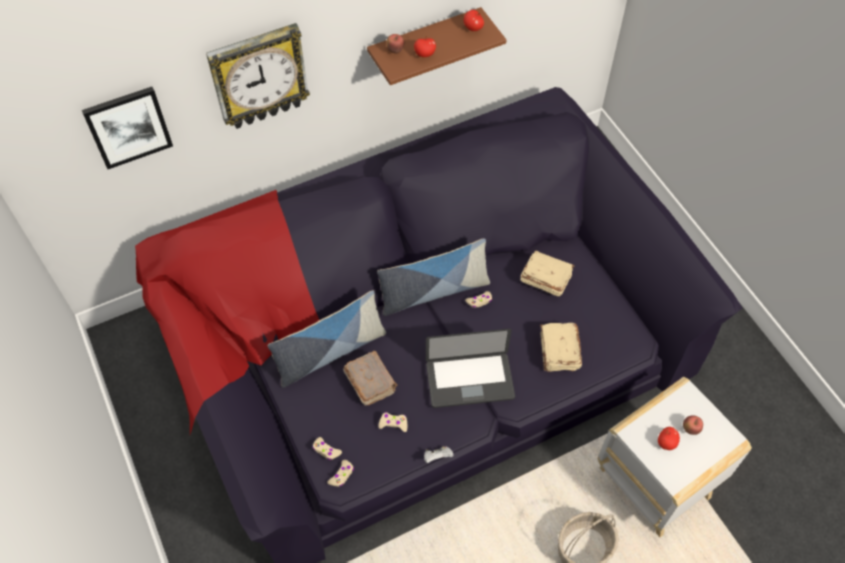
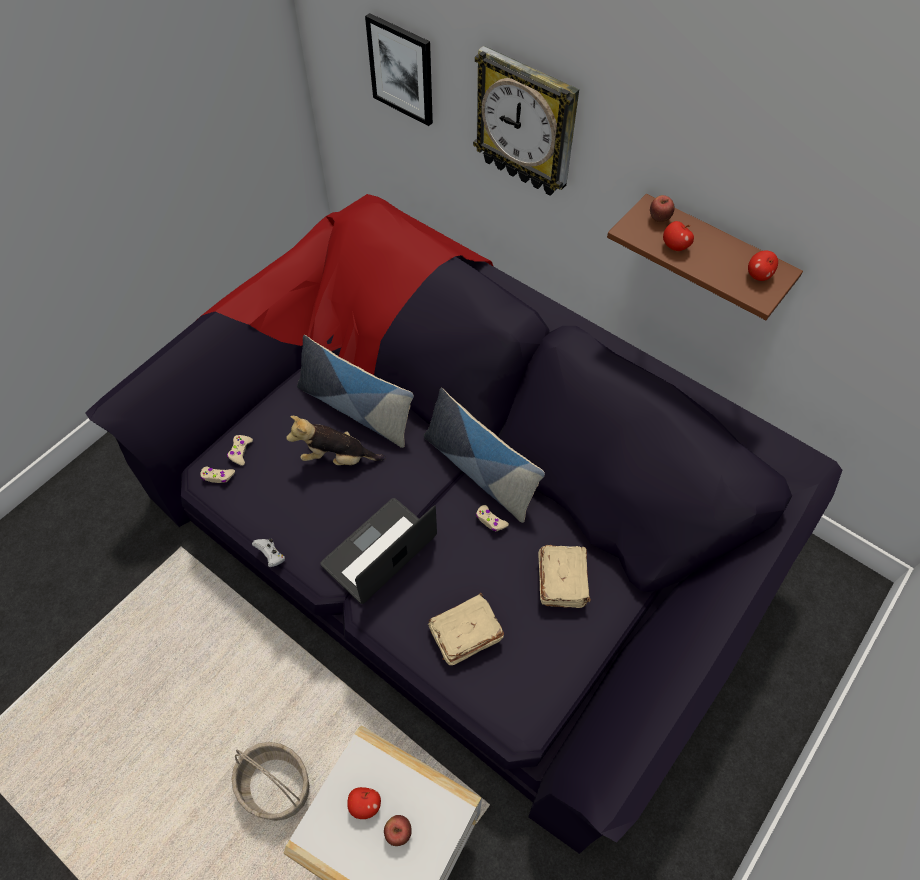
camera: 65 degrees right, 0 degrees up
brown book [343,351,397,406] -> plush toy [286,416,385,465]
beige game controller [378,412,407,432] -> none
laptop [426,329,515,408] -> laptop turned 75 degrees clockwise [321,498,437,604]

